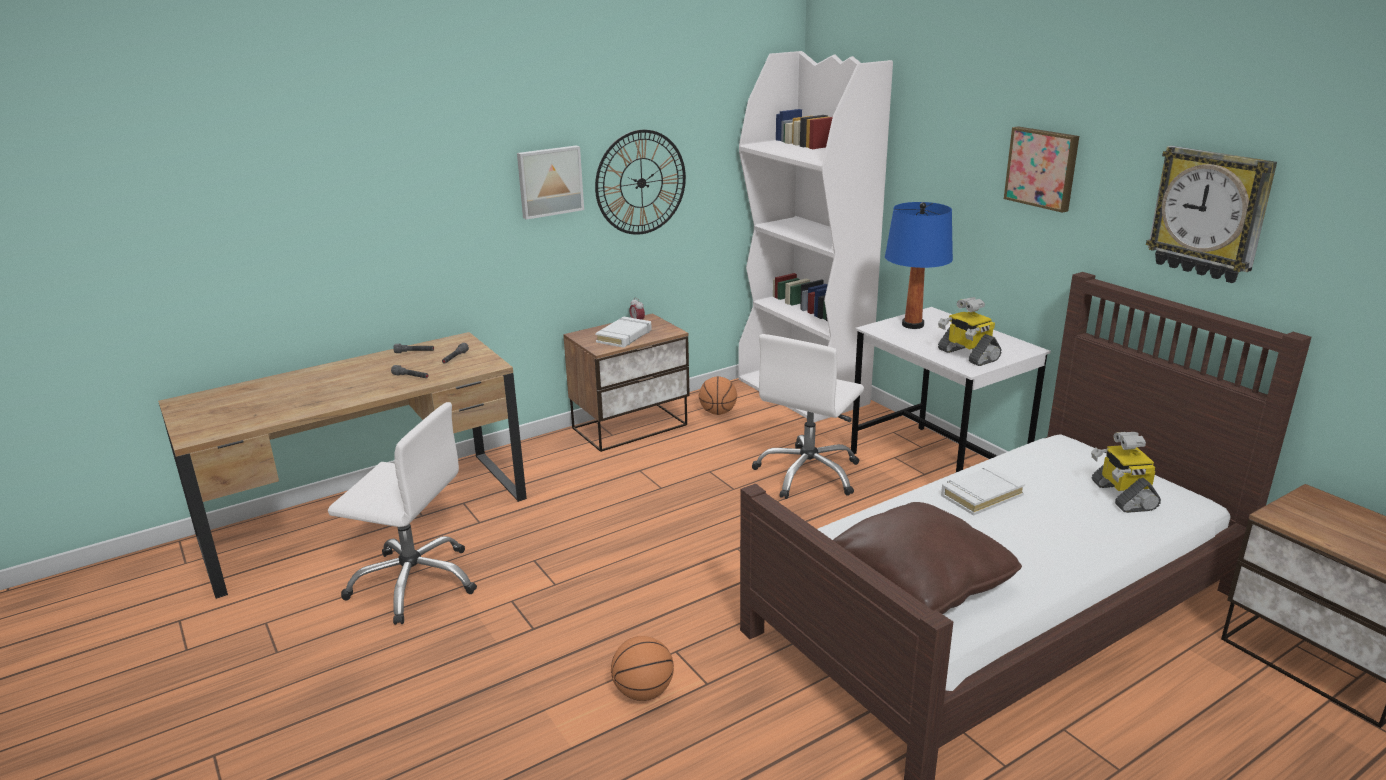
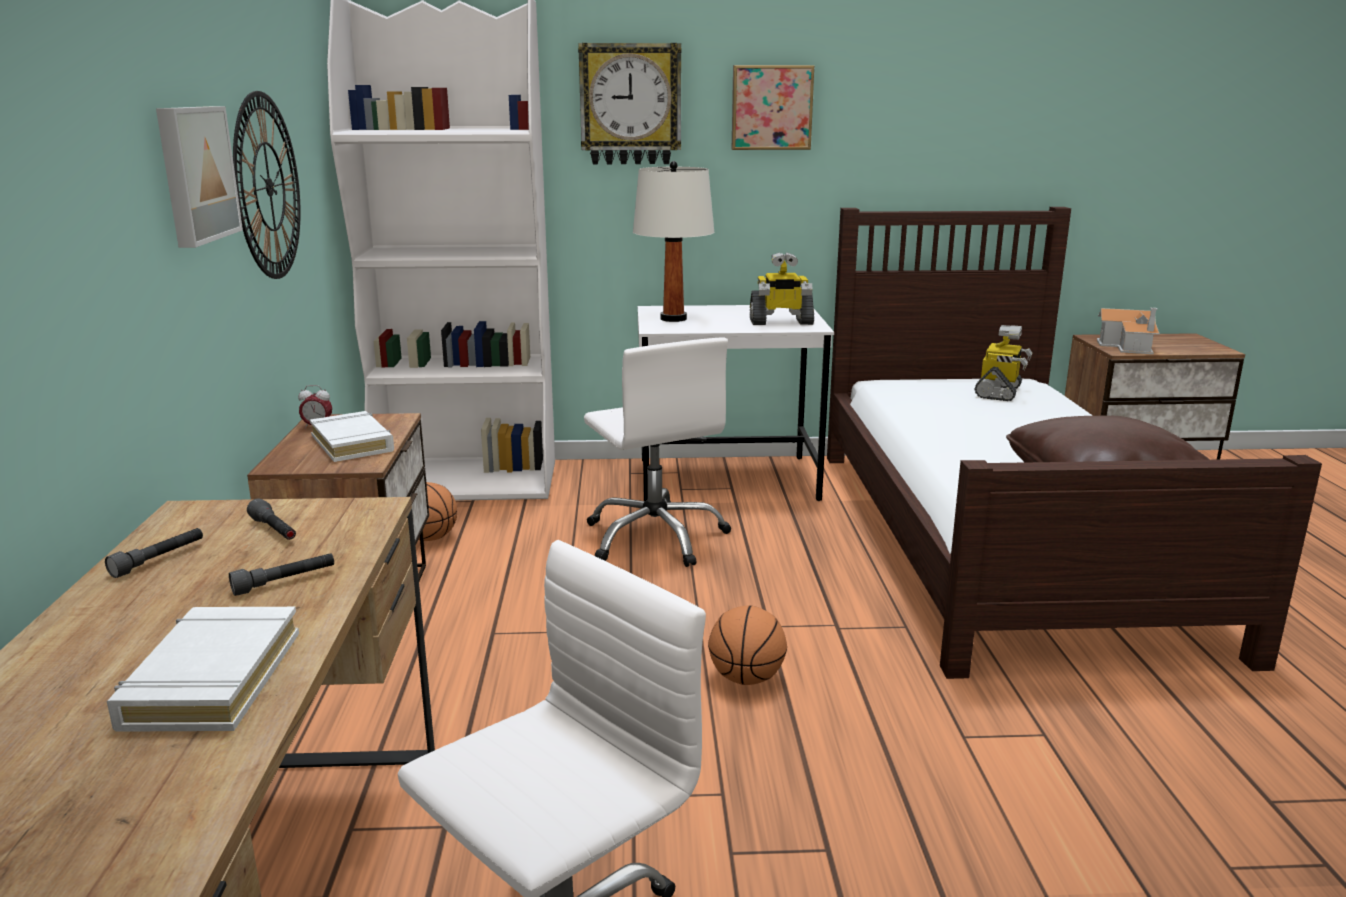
camera: 60 degrees left, 5 degrees down
basketball [611,636,674,701] -> basketball moved to [708,605,787,685]
blue table lamp [885,202,953,329] -> white table lamp [633,161,714,322]
white book [941,466,1025,516] -> white book moved to [107,607,299,732]
toy robot [1091,432,1161,513] -> toy robot turned 90 degrees counterclockwise [974,325,1033,401]
wall clock [1146,146,1277,283] -> wall clock moved to [578,43,682,164]
none -> toy house [1097,308,1160,354]

